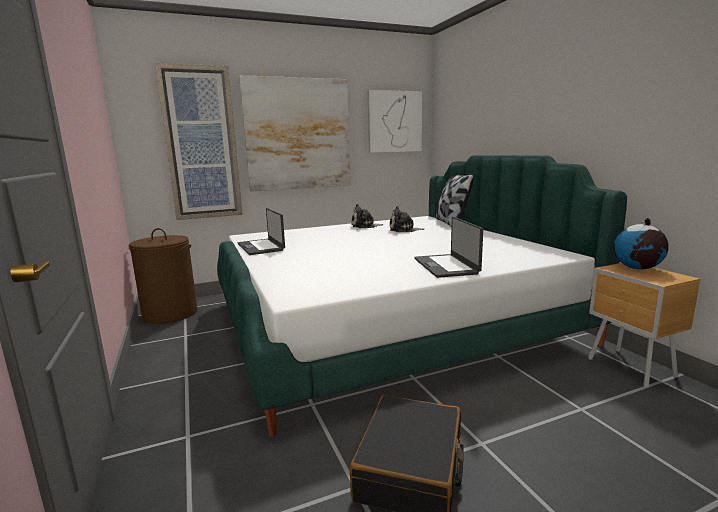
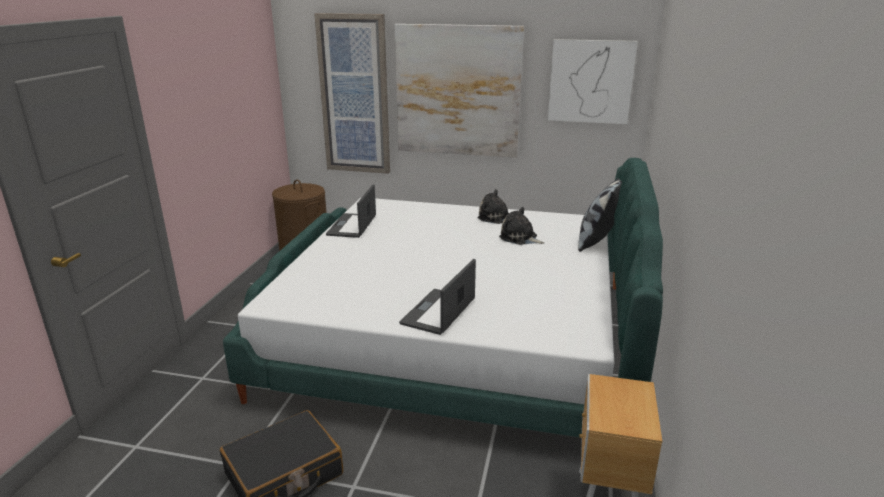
camera: 35 degrees right, 10 degrees up
globe [614,218,669,270] -> none

